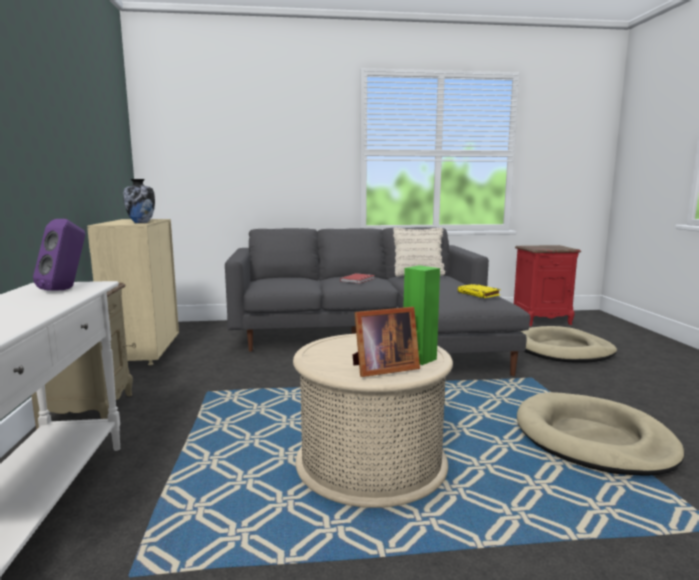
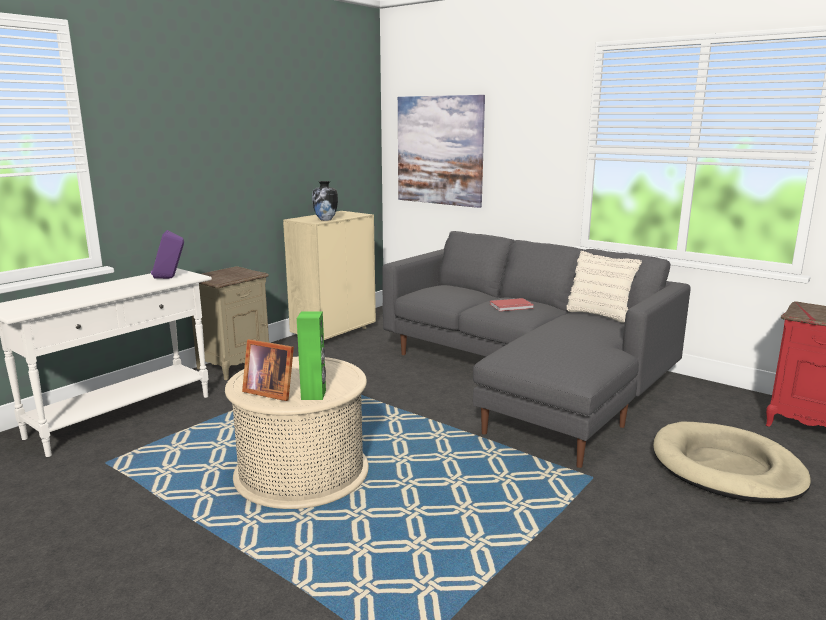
camera: 45 degrees right, 5 degrees up
yellow book [457,284,501,298] -> none
beige dog bed [517,392,685,476] -> none
none -> picture [398,95,485,208]

